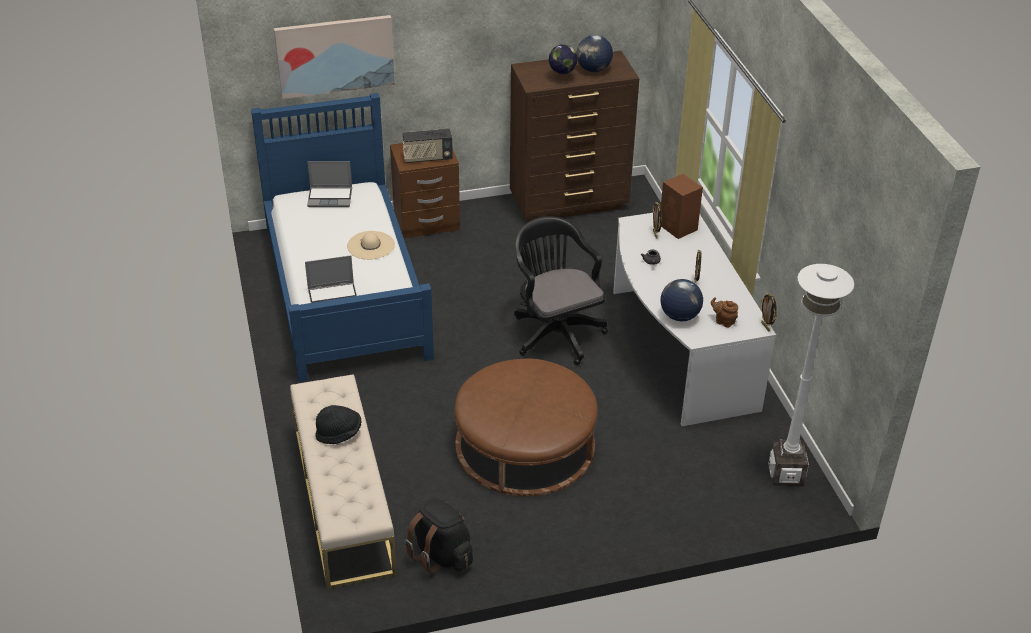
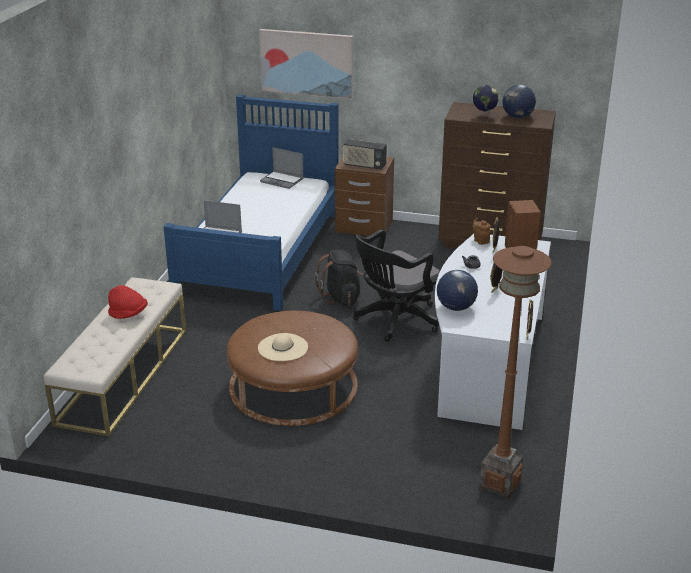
camera: 30 degrees right, 10 degrees down
black hat [315,405,361,444] -> red hat [108,285,148,319]
beige hat [347,231,395,260] -> beige hat moved to [258,333,308,361]
black backpack [405,498,473,574] -> black backpack moved to [315,250,363,306]
black office chair [514,216,608,365] -> black office chair turned 135 degrees counterclockwise [353,229,440,342]
brown teapot [711,297,738,328] -> brown teapot moved to [472,218,491,245]
white floor lamp [768,264,854,486] -> brown floor lamp [479,246,552,498]

